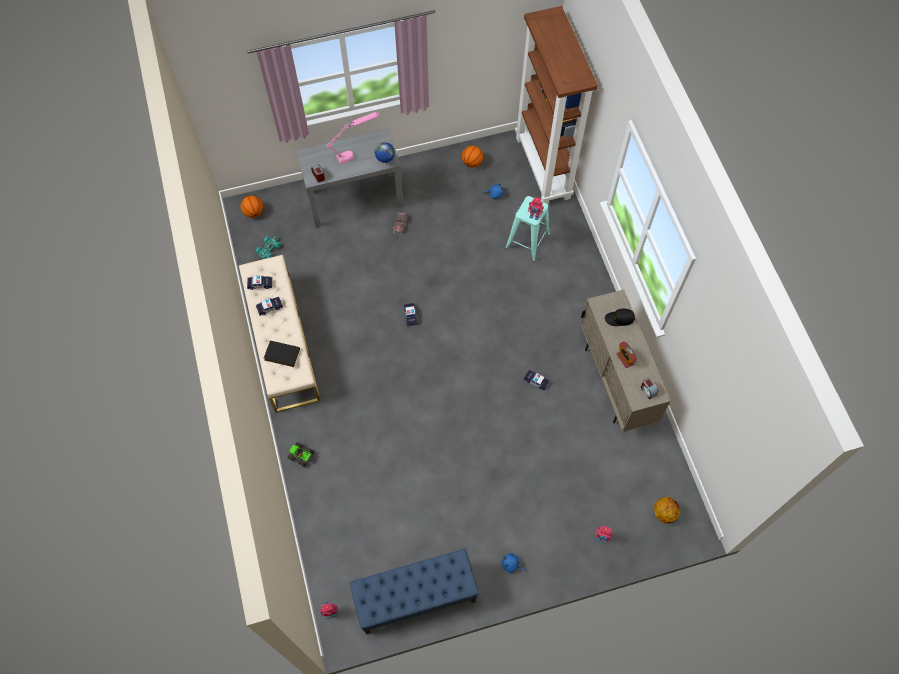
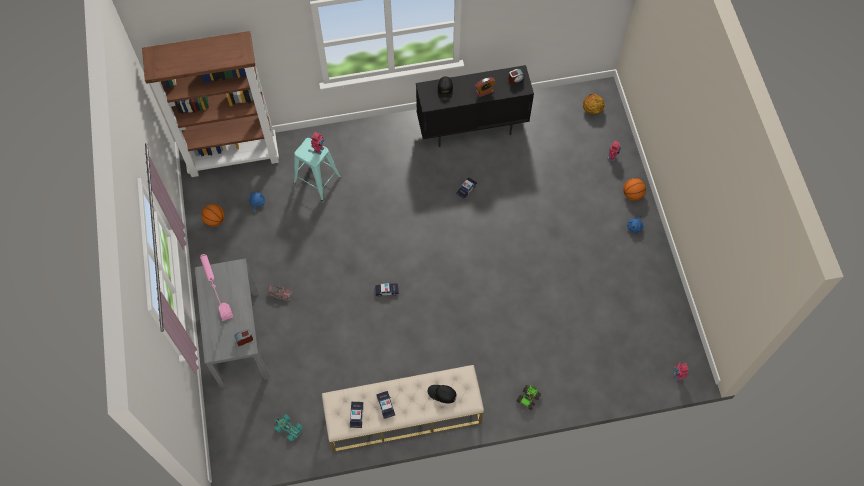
camera: 85 degrees left, 0 degrees up
basketball [241,195,263,218] -> basketball moved to [623,178,646,200]
black book [264,341,300,367] -> black cap [428,385,457,404]
blue bench [350,549,479,634] -> none
globe [375,142,395,166] -> none
beige cabinet [580,289,671,432] -> black cabinet [416,65,534,147]

